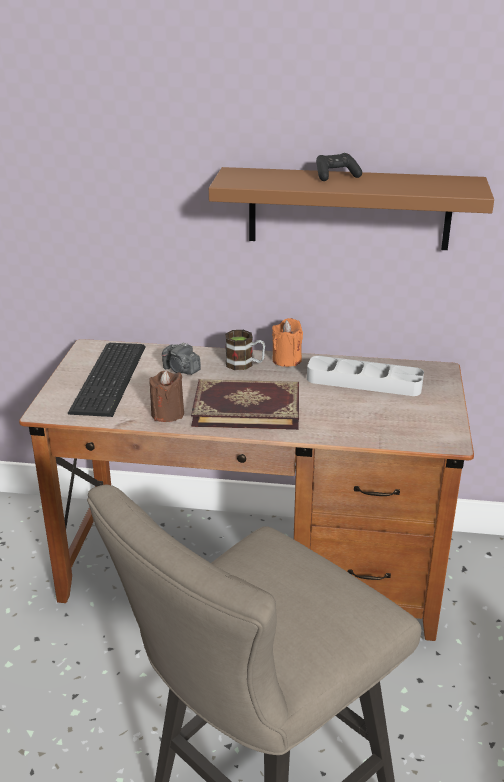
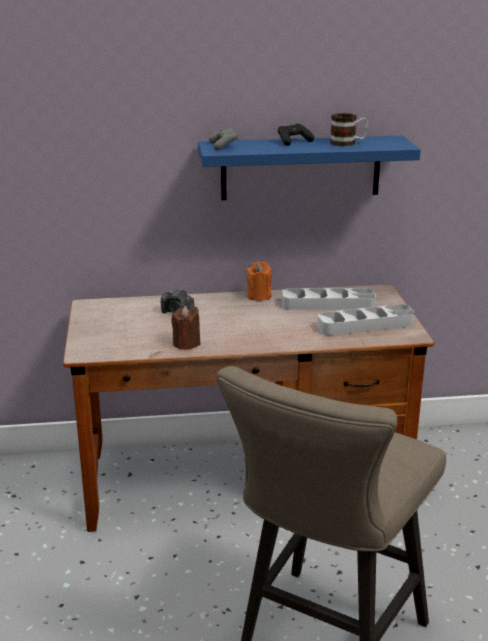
camera: 15 degrees left, 5 degrees down
keyboard [68,343,146,417] -> none
book [191,379,299,430] -> none
brown shelf [209,167,494,250] -> blue shelf [198,136,421,200]
mug [225,330,265,370] -> mug moved to [330,113,368,146]
none -> grey game controller [209,128,238,150]
none -> grey tray [317,304,415,335]

